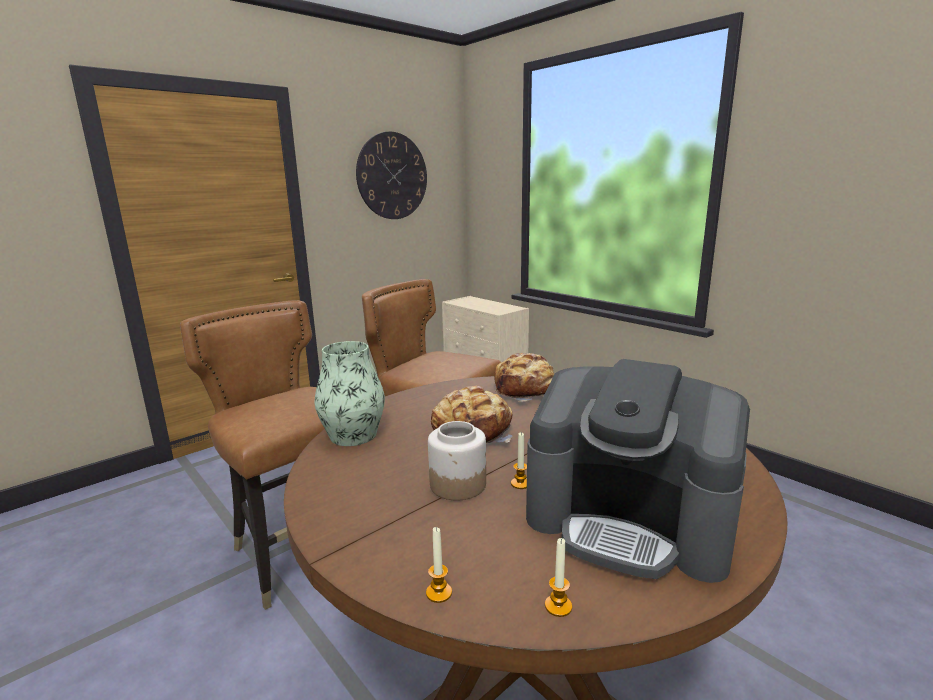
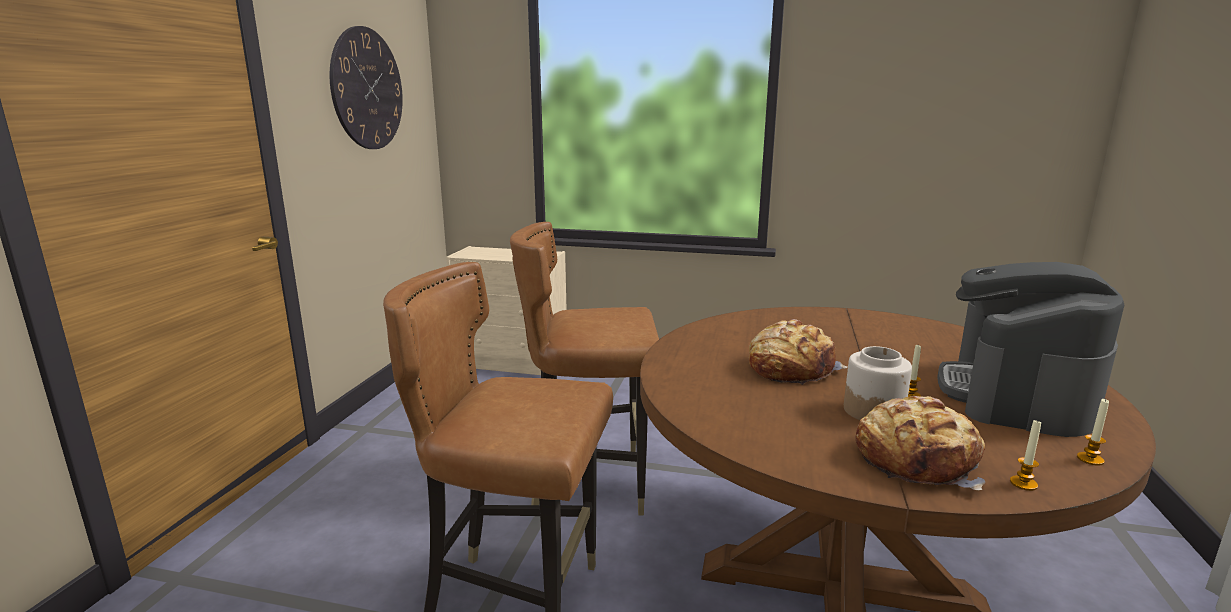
camera: 35 degrees left, 0 degrees up
vase [314,341,385,446] -> none
bread [494,353,554,402] -> bread moved to [856,396,985,490]
coffee machine [526,359,750,583] -> coffee machine turned 120 degrees clockwise [938,262,1124,437]

